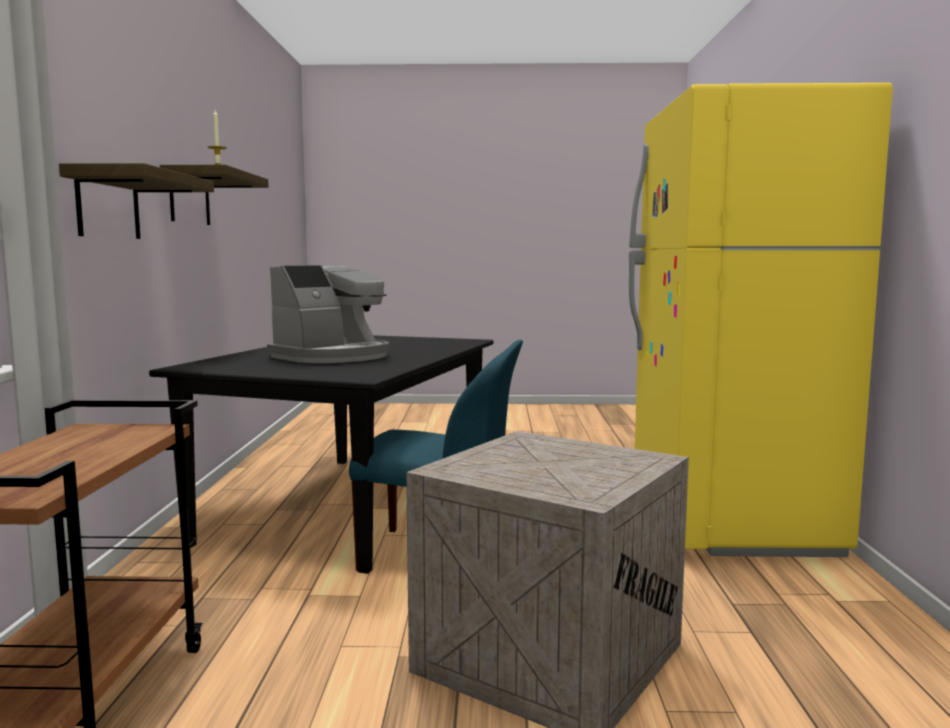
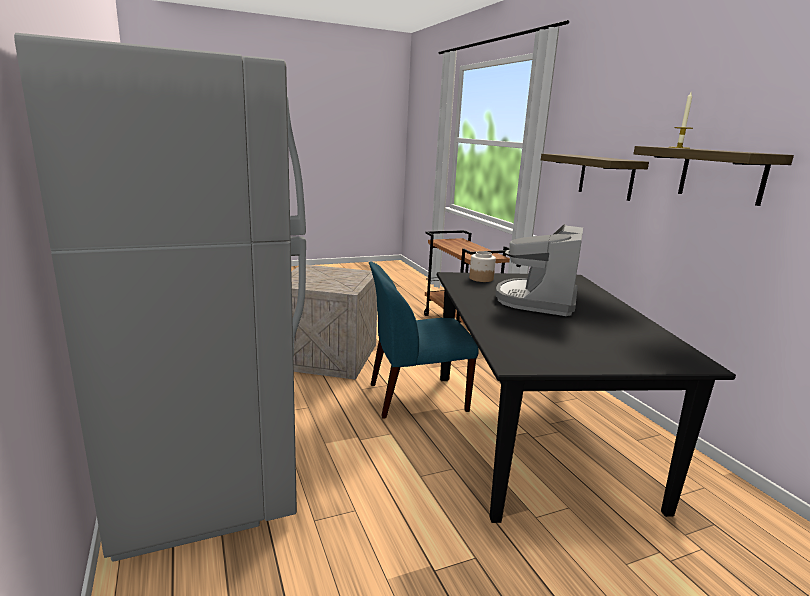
camera: 155 degrees right, 10 degrees up
yellow fridge [629,83,893,557] -> grey fridge [14,33,306,562]
none -> jar [469,251,496,282]

